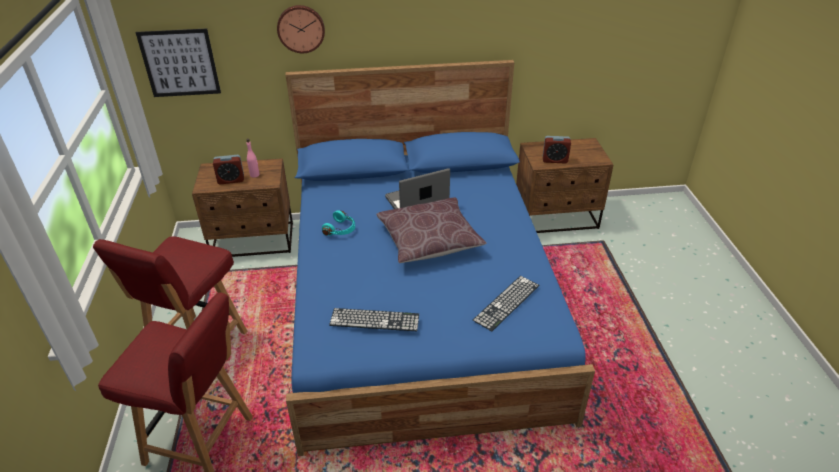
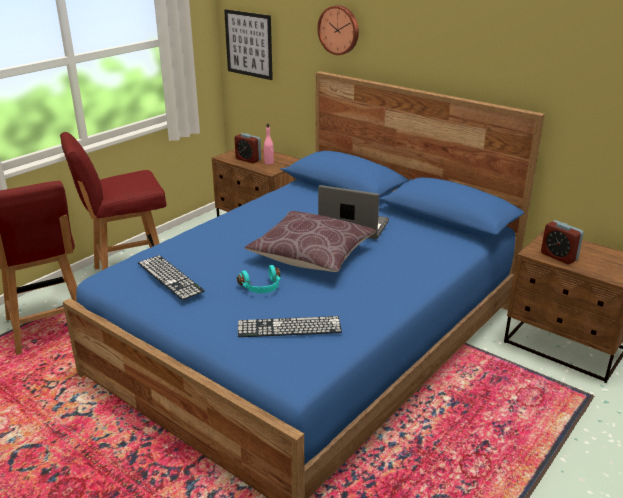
camera: 45 degrees right, 10 degrees down
turquoise headphones [322,210,355,236] -> turquoise headphones moved to [237,265,281,293]

